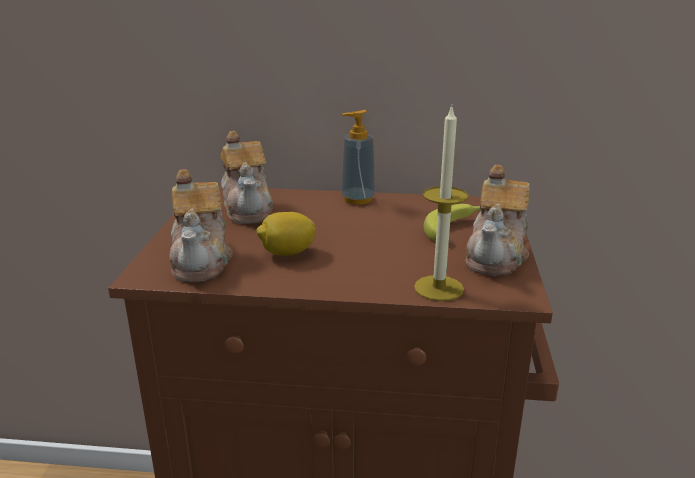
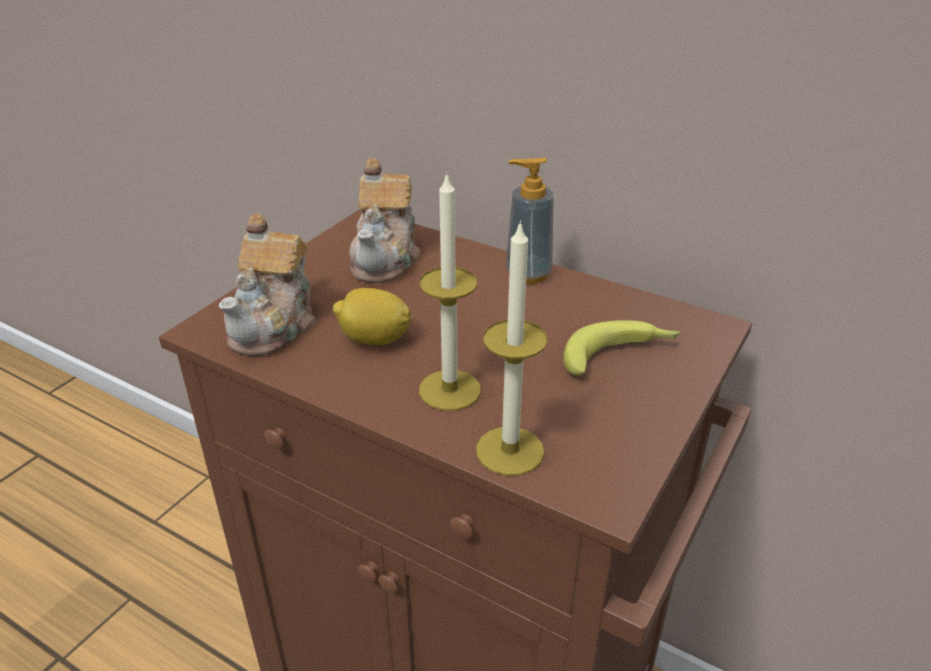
camera: 25 degrees right, 10 degrees up
teapot [466,165,530,276] -> none
none -> candle [419,173,481,411]

